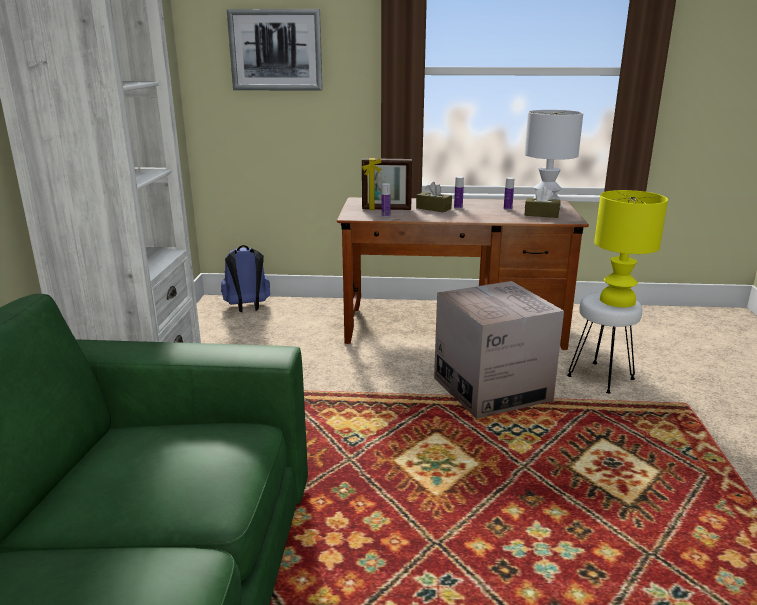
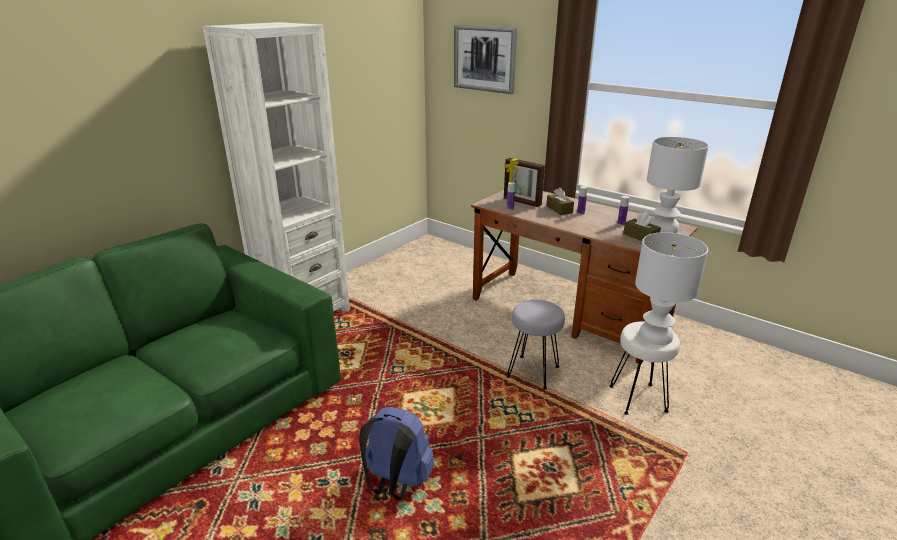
camera: 35 degrees right, 5 degrees up
blue backpack [221,245,270,312] -> blue backpack moved to [359,407,434,500]
cardboard box [434,281,564,419] -> grey stool [507,300,565,389]
yellow table lamp [594,190,668,307] -> white table lamp [635,232,708,345]

